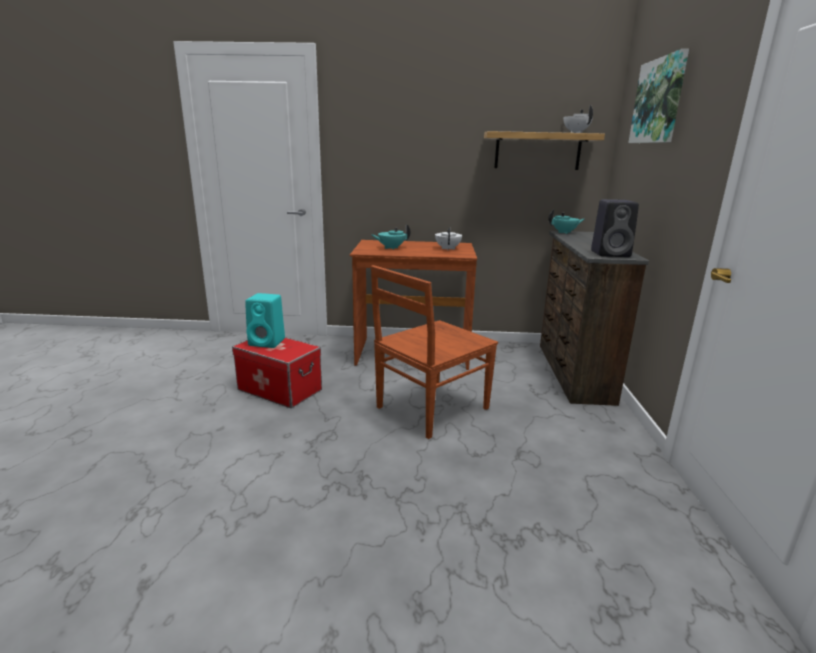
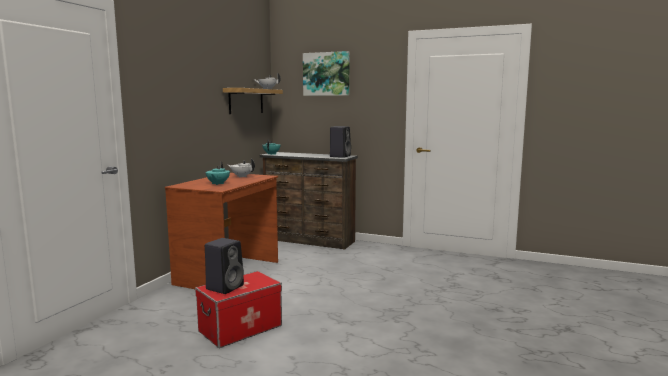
camera: 70 degrees left, 10 degrees down
turquoise speaker [245,293,285,348] -> black speaker [205,238,244,294]
brown chair [371,265,498,439] -> none

